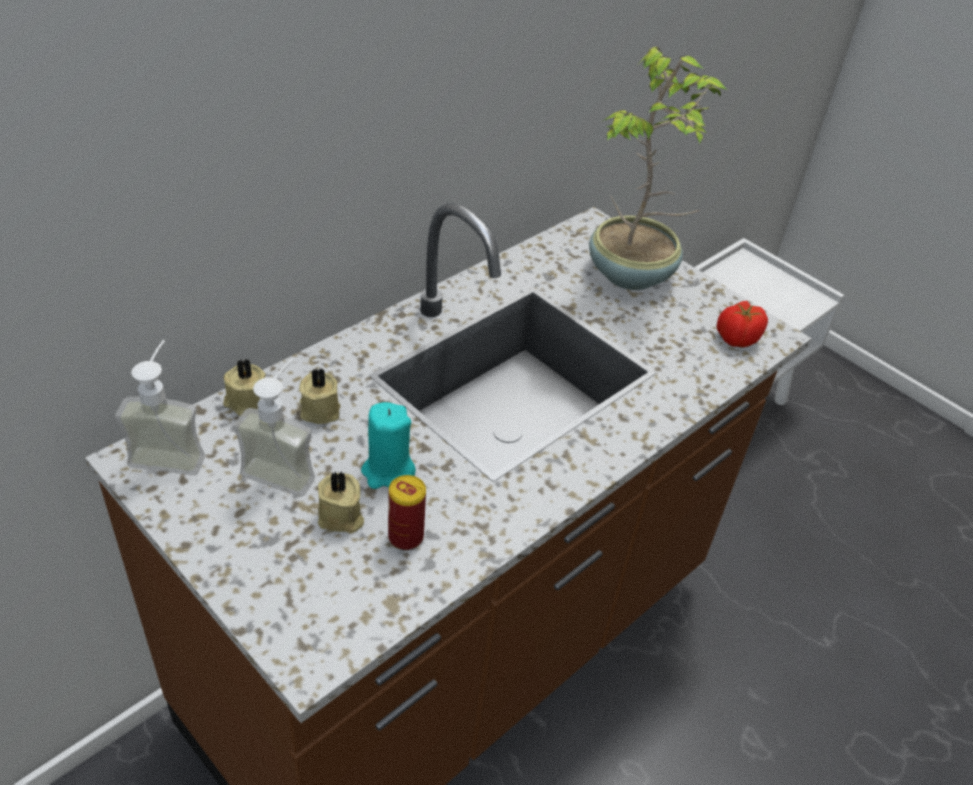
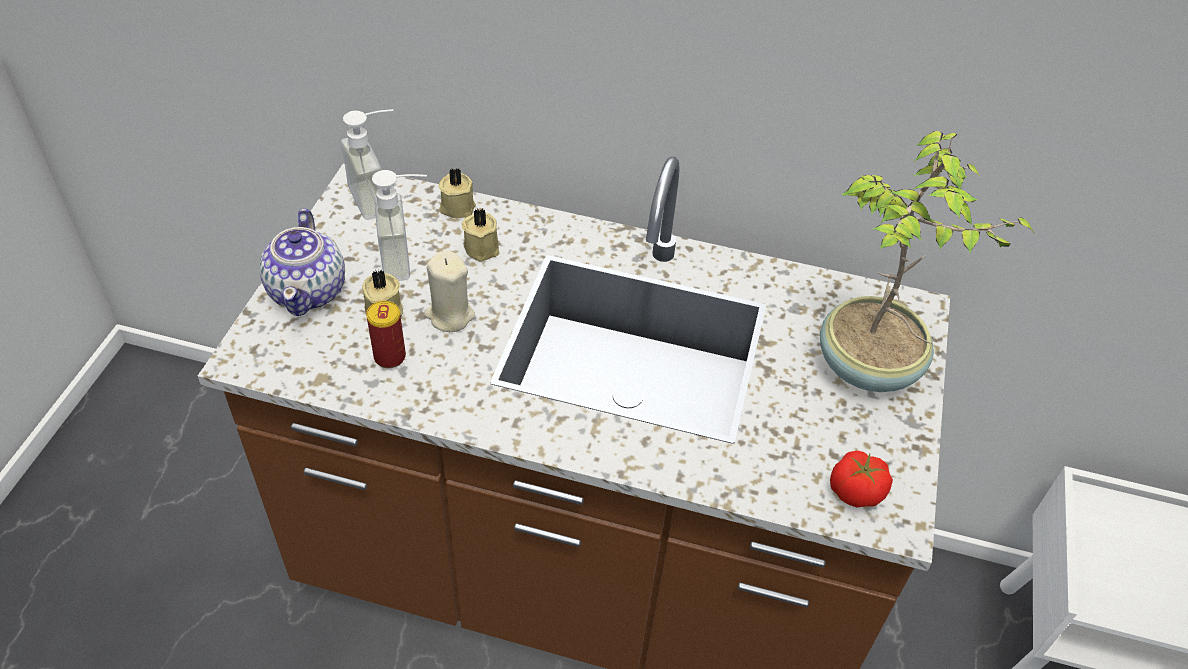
camera: 60 degrees right, 5 degrees up
turquoise candle [361,402,416,489] -> beige candle [424,250,475,332]
none -> teapot [259,209,345,316]

